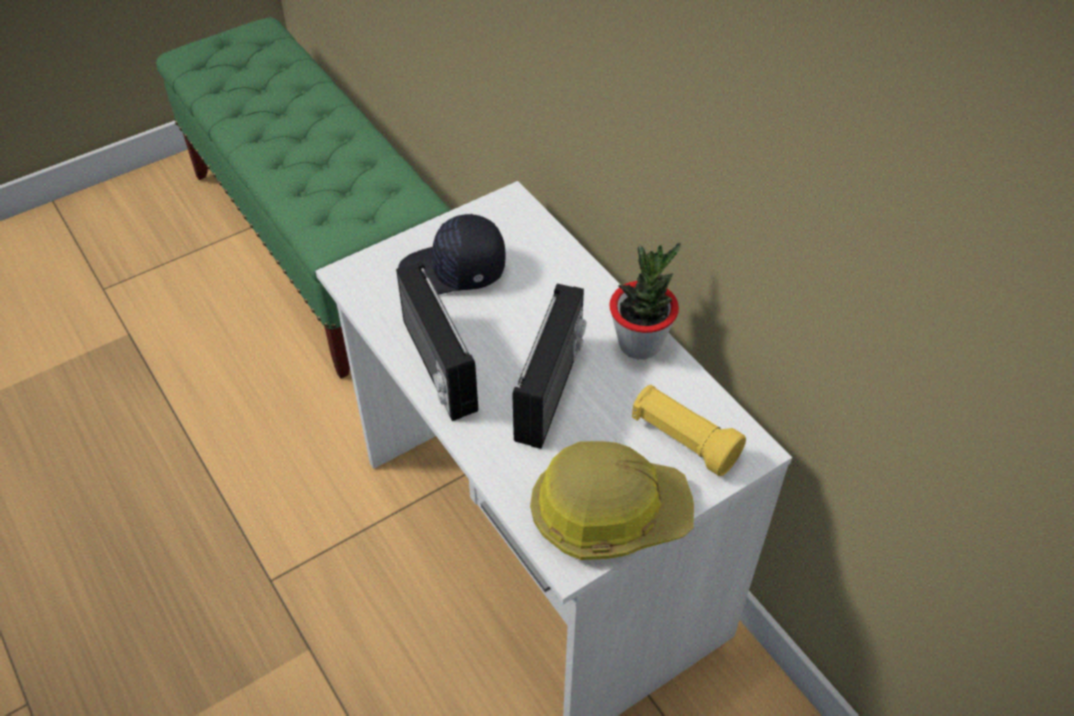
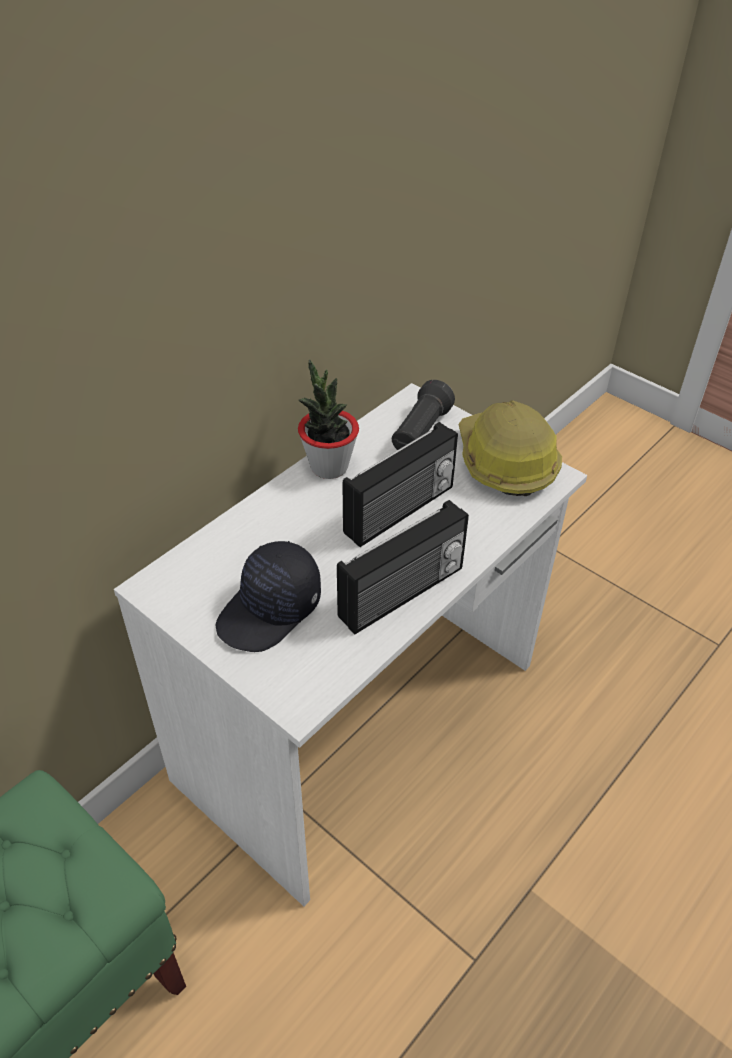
camera: 105 degrees left, 5 degrees down
black cap [398,214,506,294] -> black cap turned 60 degrees clockwise [216,541,321,652]
radio [512,284,586,449] -> radio turned 135 degrees clockwise [342,422,458,547]
yellow flashlight [632,385,746,476] -> black flashlight [392,380,455,450]

